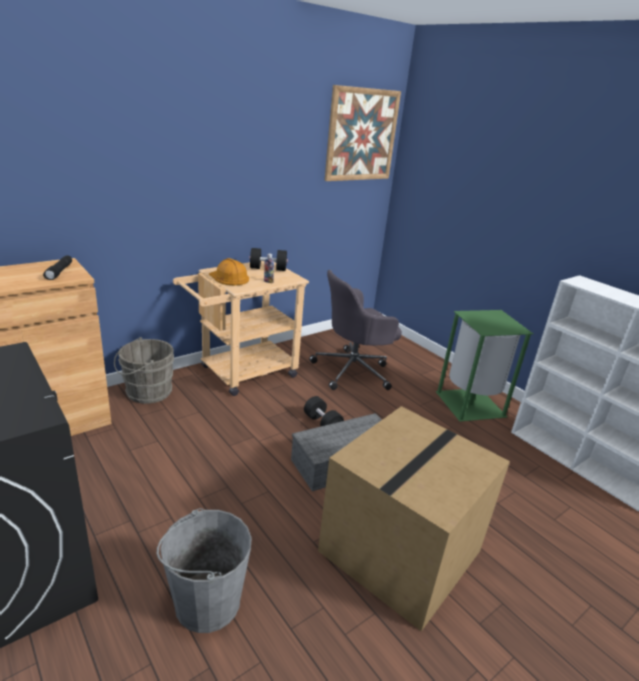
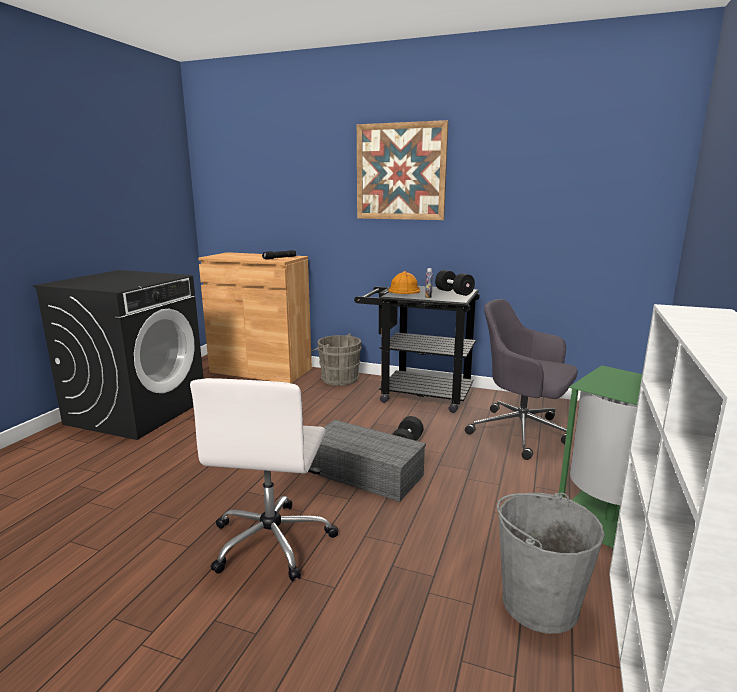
camera: 60 degrees right, 10 degrees down
grey bucket [157,508,252,633] -> grey bucket moved to [497,493,605,634]
beige cart [173,261,309,396] -> black cart [354,286,480,413]
cardboard box [318,406,510,631] -> white office chair [190,378,339,581]
picture [324,85,401,181] -> picture moved to [357,120,448,220]

